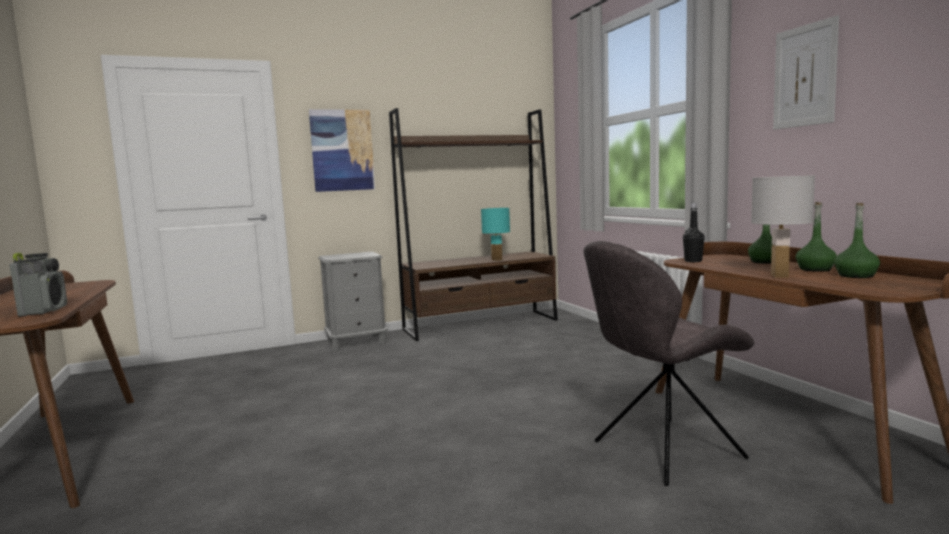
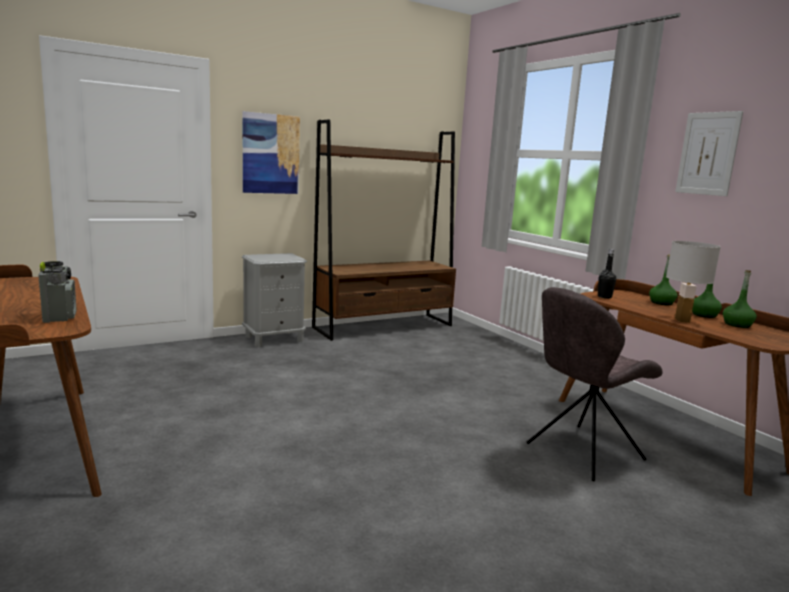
camera: 10 degrees left, 5 degrees up
turquoise table lamp [481,208,510,261] -> none

